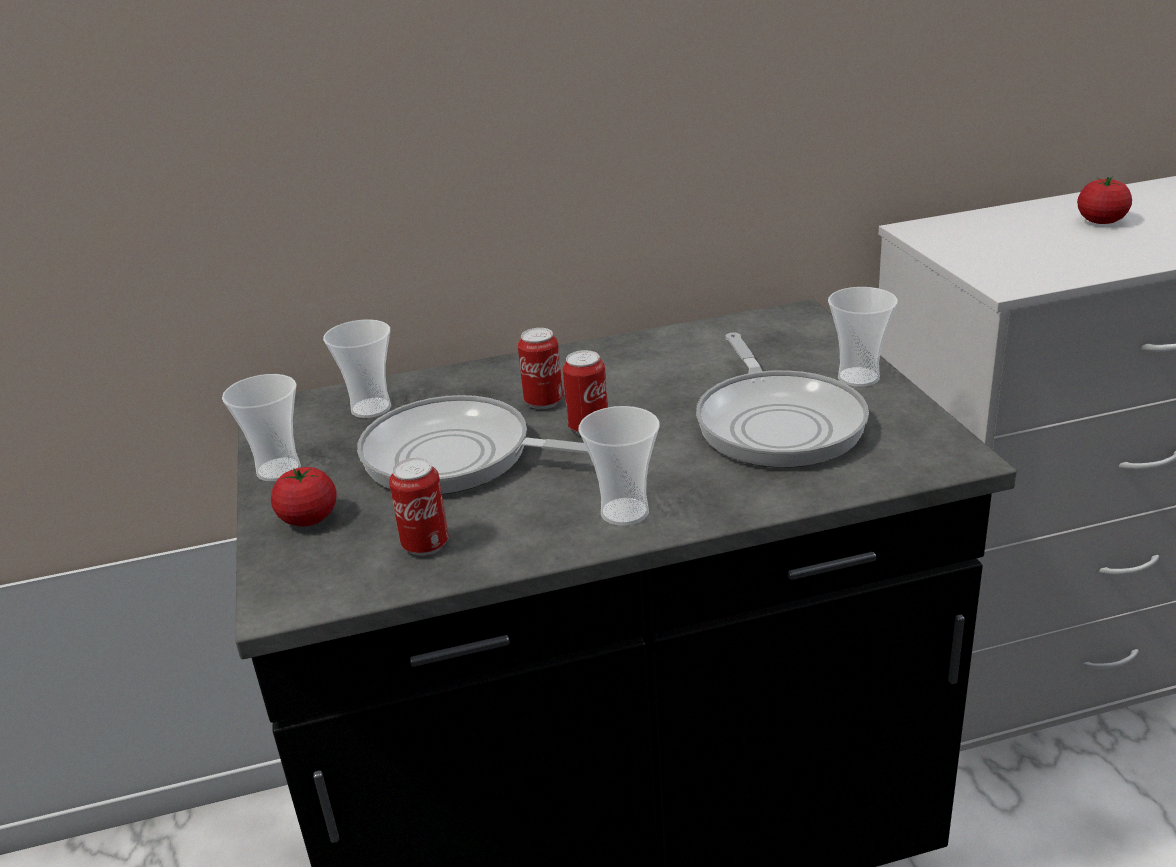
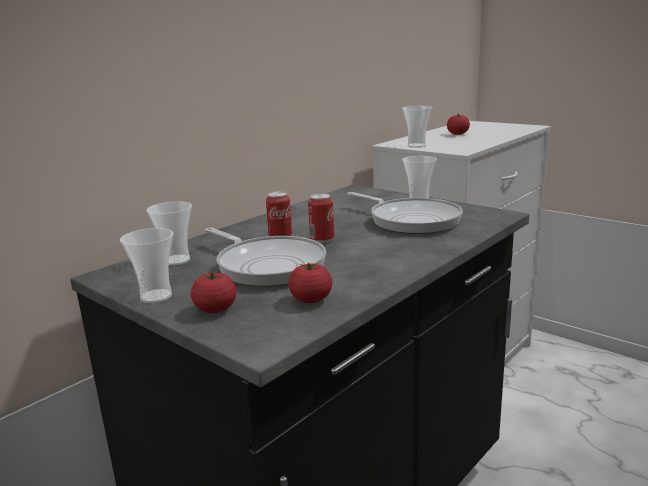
camera: 35 degrees left, 10 degrees down
frying pan [357,395,589,494] -> frying pan turned 120 degrees counterclockwise [205,228,326,287]
can [389,458,449,556] -> tomato [288,263,332,303]
cup [578,406,660,526] -> cup moved to [402,106,432,148]

